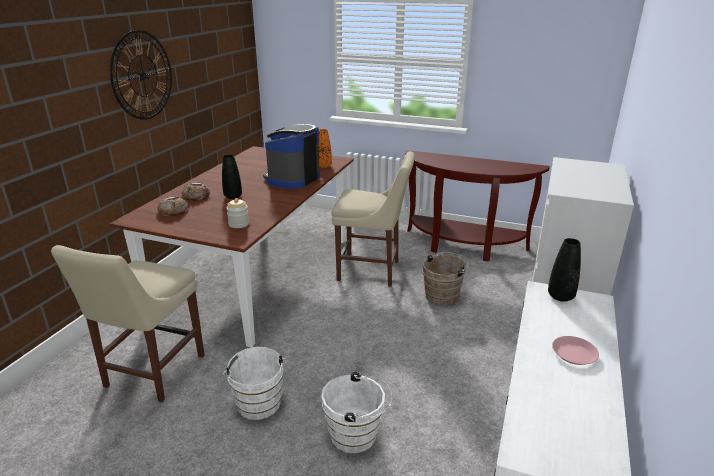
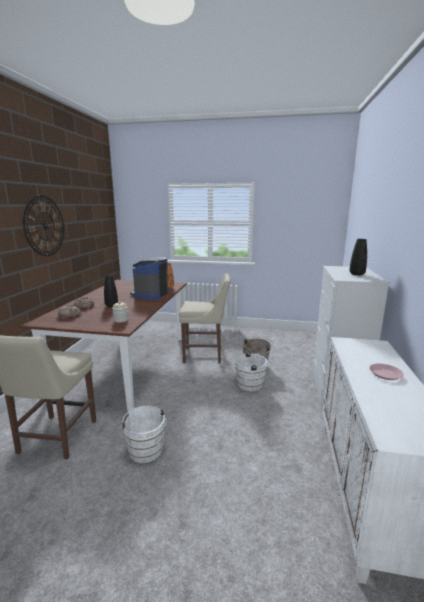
camera: 10 degrees left, 10 degrees down
white bucket [321,372,393,453] -> white bucket moved to [234,352,272,392]
brown console table [405,150,550,261] -> none
black vase [548,238,581,302] -> black vase moved to [349,239,367,275]

